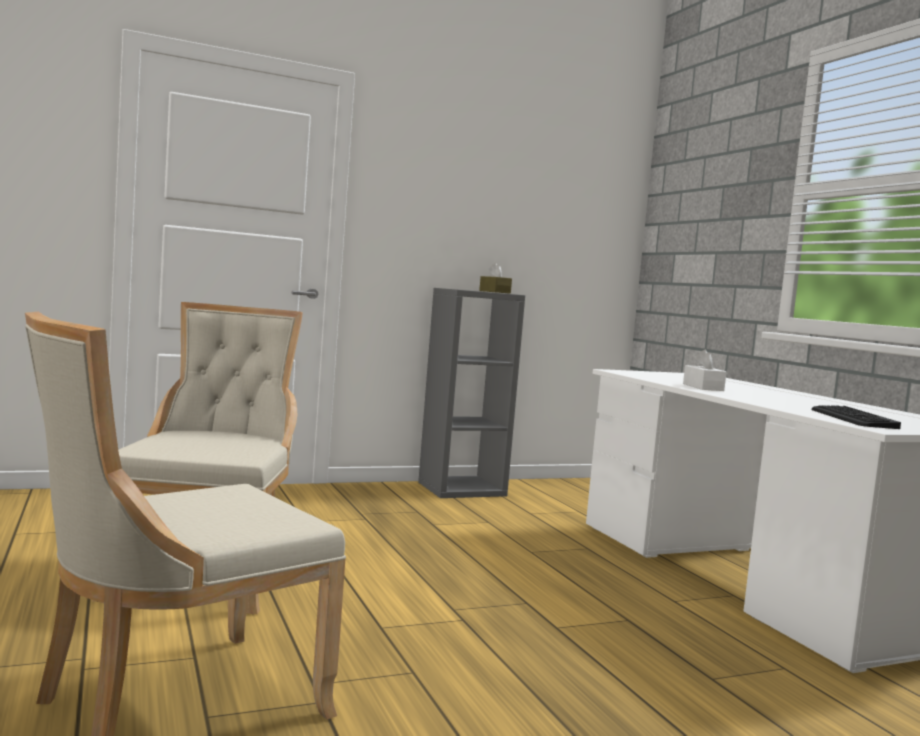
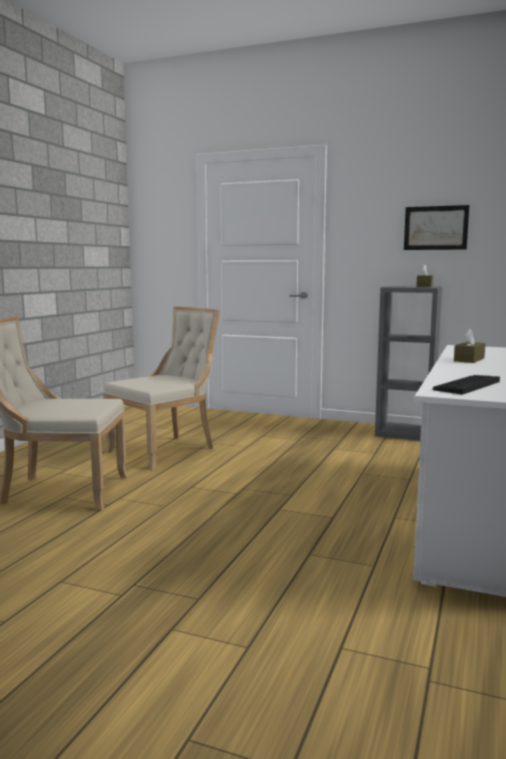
camera: 45 degrees right, 5 degrees up
white tissue box [683,349,726,391] -> brown tissue box [454,329,486,363]
none -> picture [404,205,469,250]

